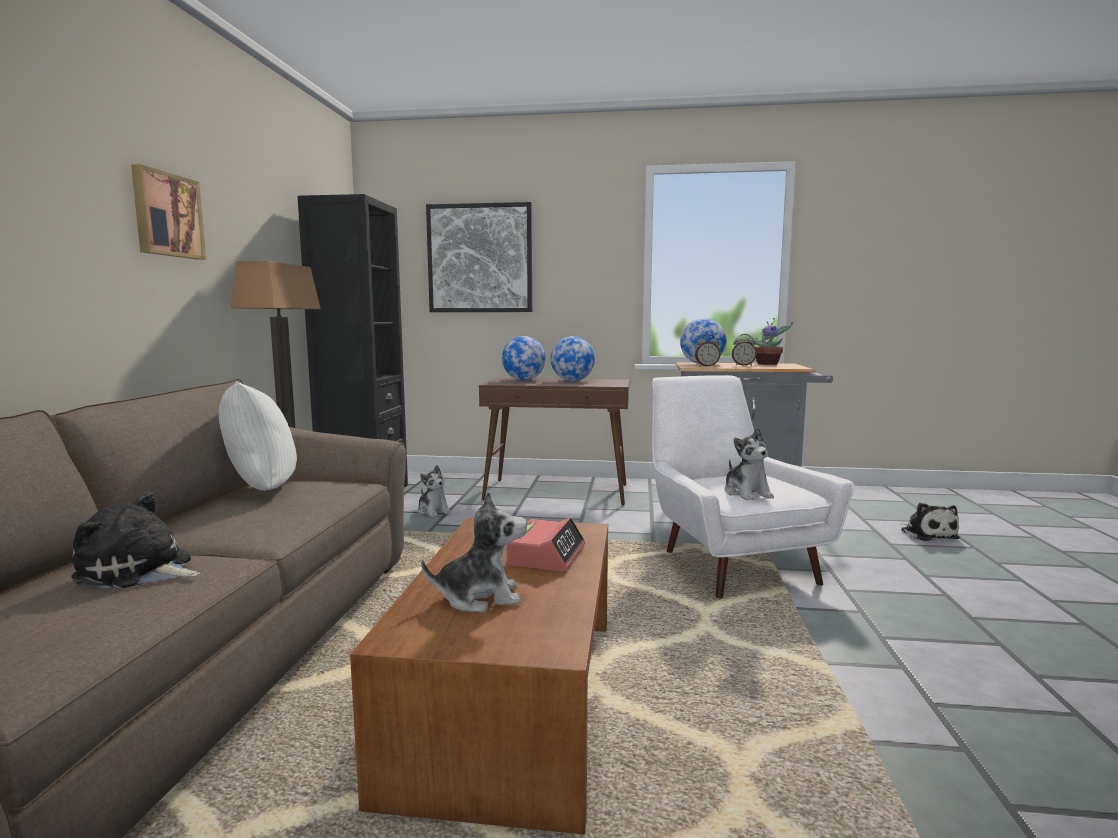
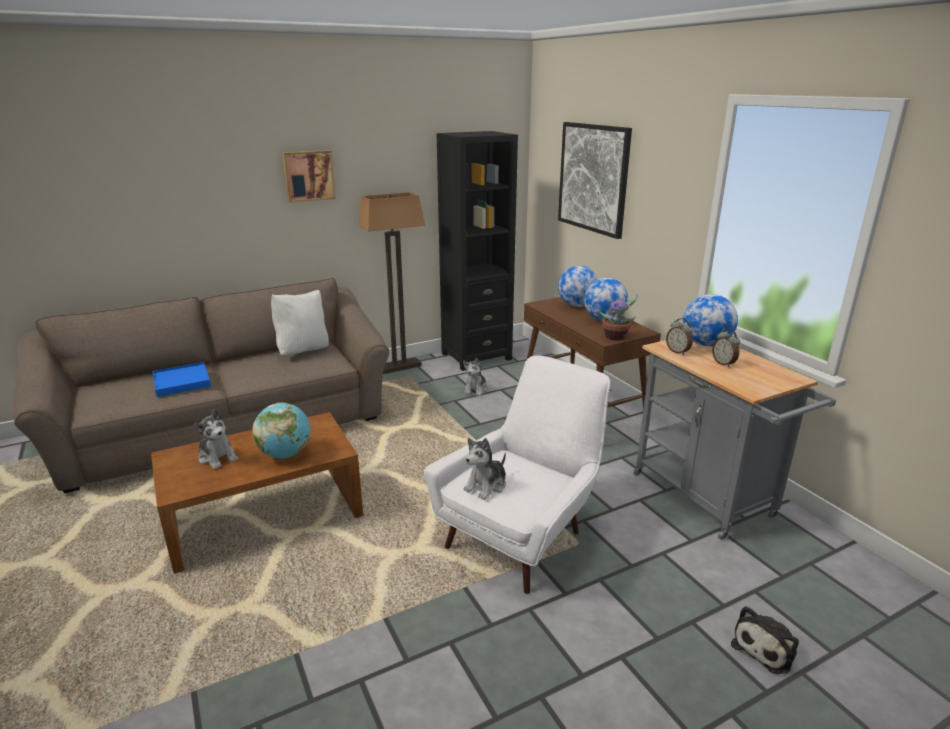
camera: 55 degrees right, 15 degrees up
plush toy [71,492,200,589] -> blue tray [152,362,211,397]
alarm clock [507,517,585,572] -> globe [252,403,310,458]
potted plant [754,318,793,365] -> potted plant moved to [599,294,638,340]

